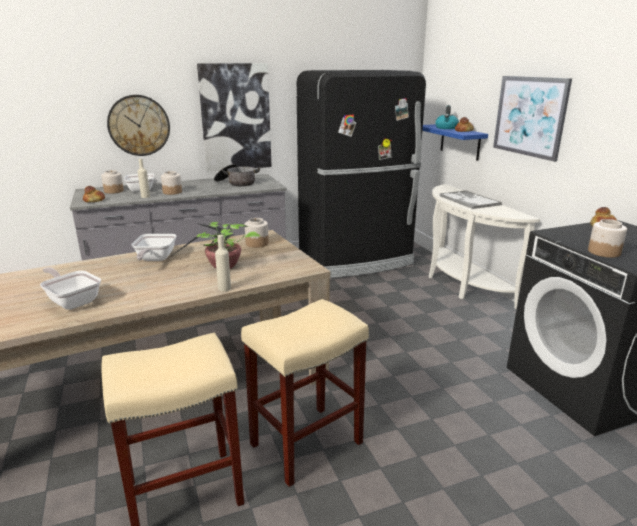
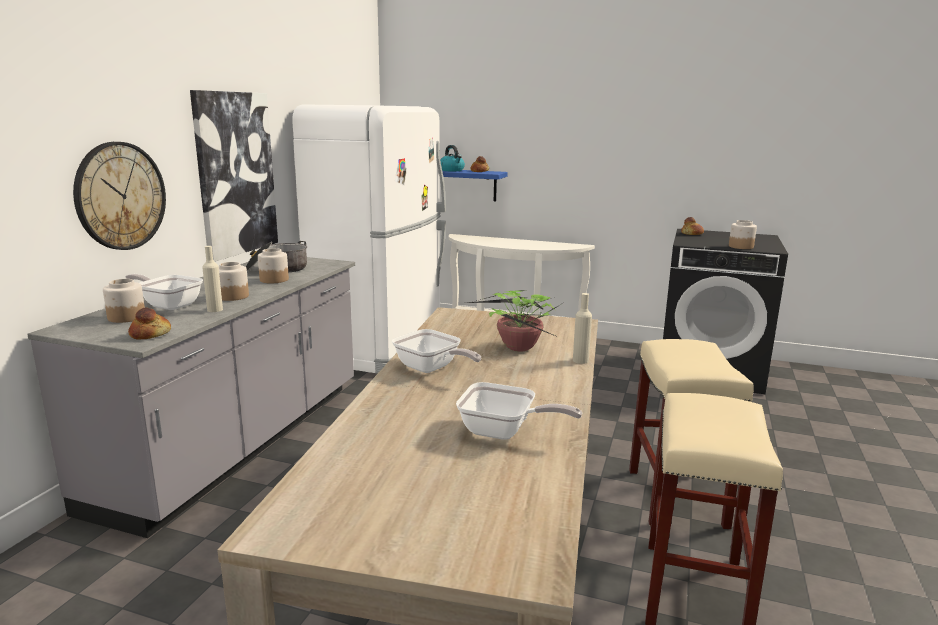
camera: 50 degrees left, 5 degrees down
frying pan [40,267,101,310] -> frying pan turned 150 degrees counterclockwise [456,382,582,440]
jar [245,218,269,248] -> jar moved to [258,248,289,283]
black fridge [297,70,426,278] -> white fridge [292,104,446,374]
tray [439,190,502,209] -> none
picture [493,76,572,162] -> none

